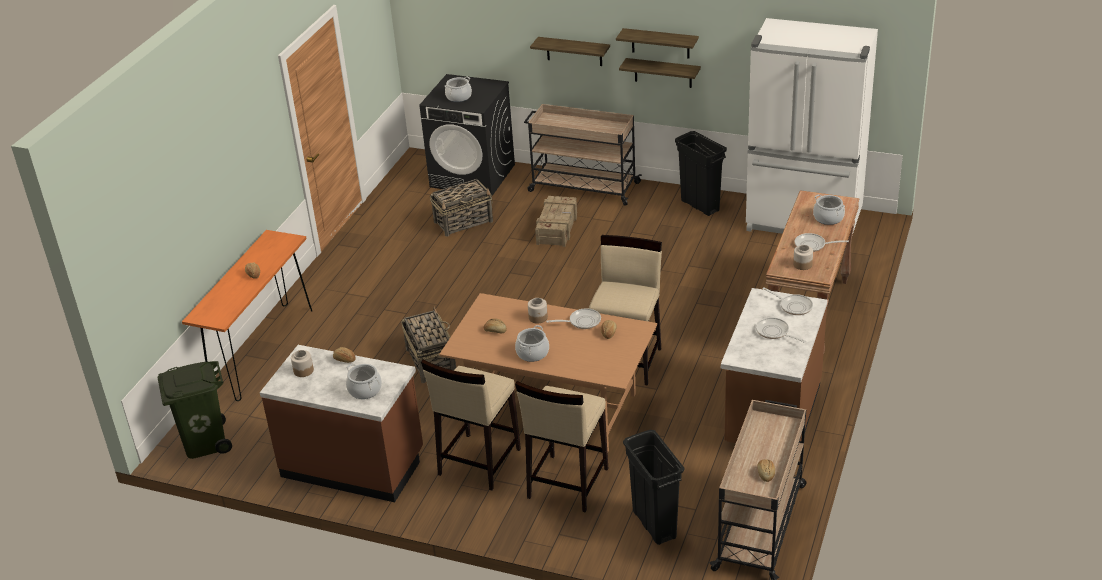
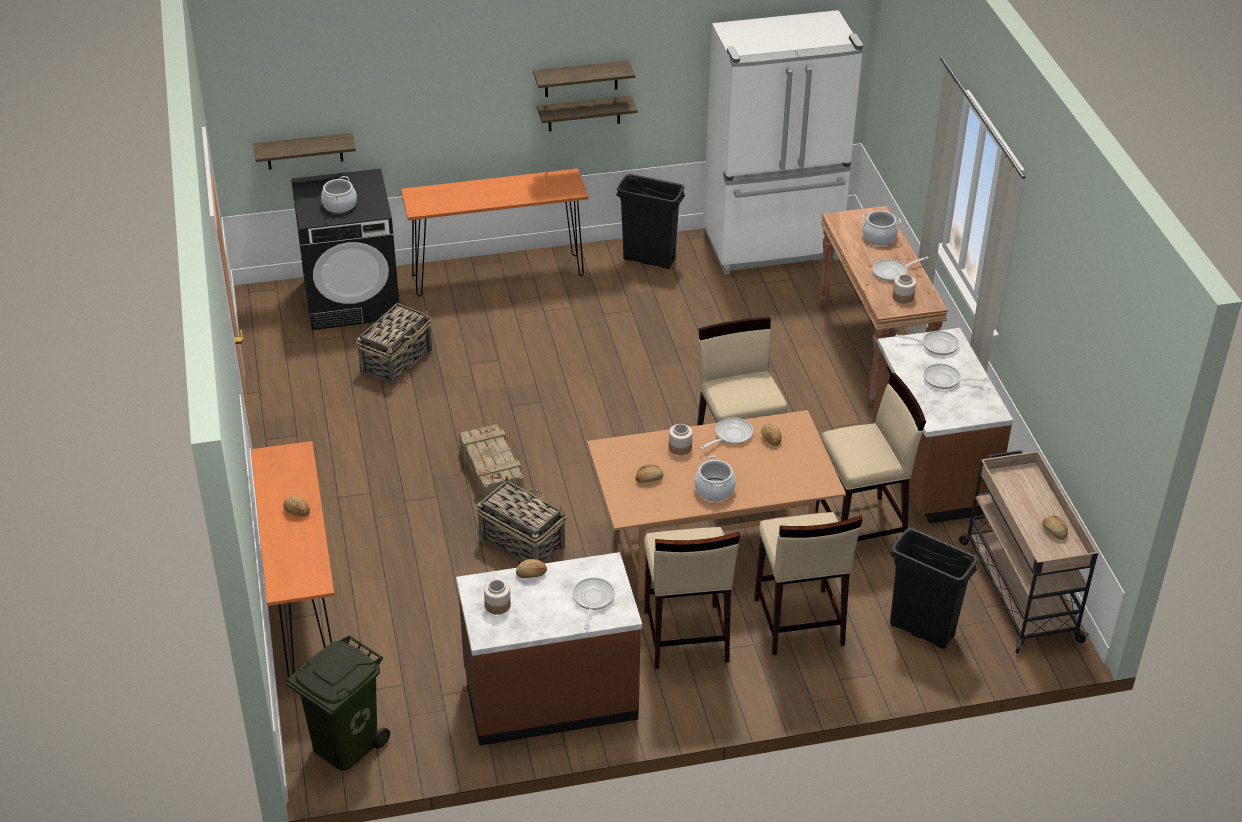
camera: 35 degrees left, 5 degrees up
cooking pot [346,364,382,399] -> frying pan [573,577,615,630]
beige cart [524,104,642,206] -> orange console table [401,168,588,297]
shelf [530,37,610,66] -> shelf moved to [253,133,356,170]
crate [535,196,577,247] -> crate moved to [459,424,524,499]
none -> beige stool [815,373,926,541]

